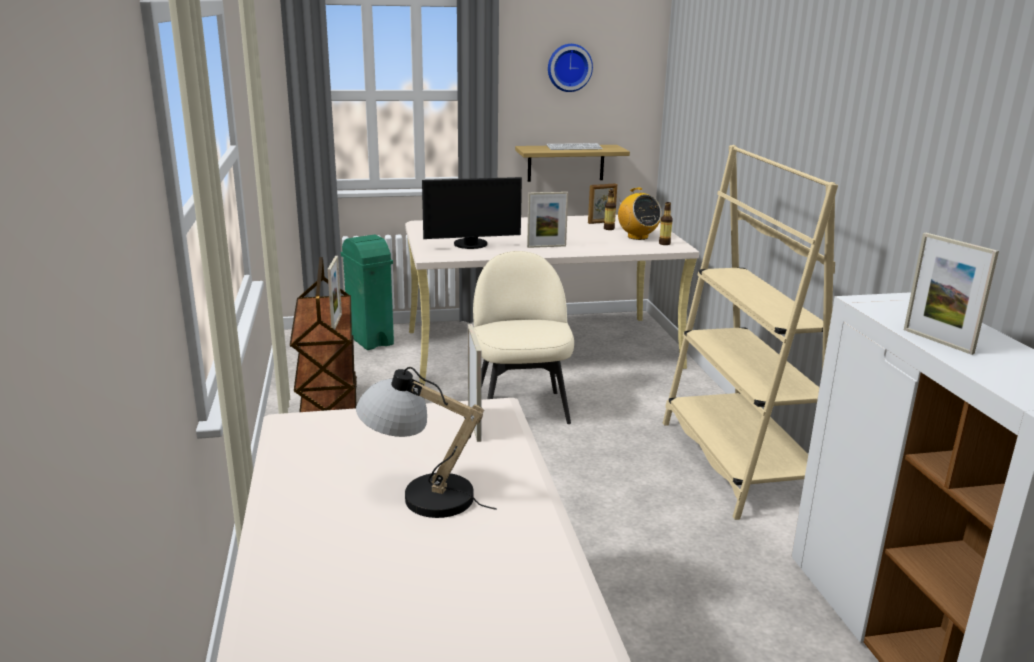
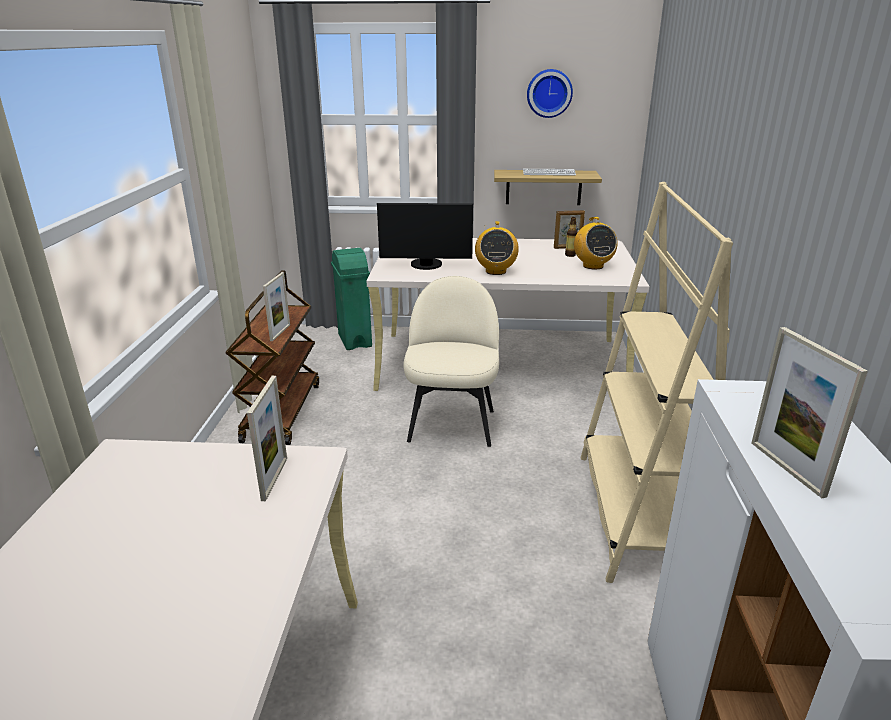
camera: 15 degrees right, 5 degrees up
table lamp [356,367,497,518] -> none
picture frame [527,192,568,248] -> radio [475,221,519,275]
bottle [659,202,673,245] -> none

